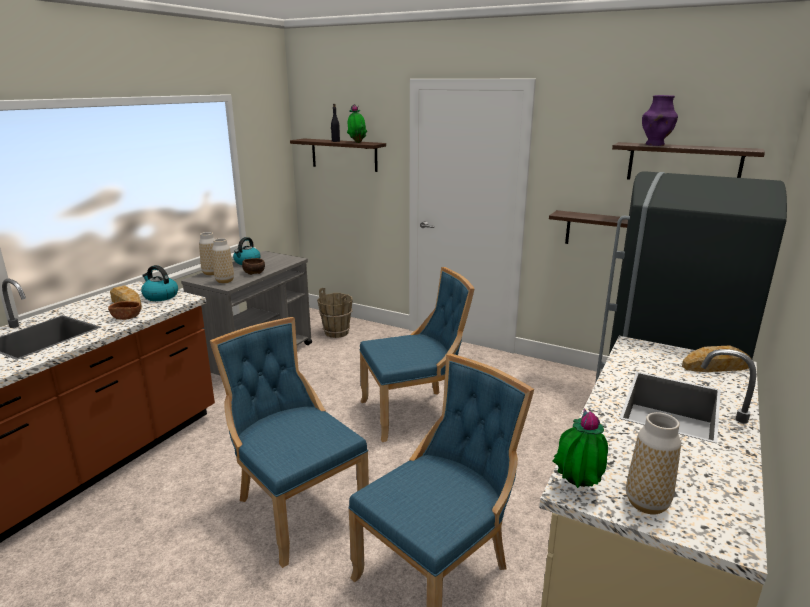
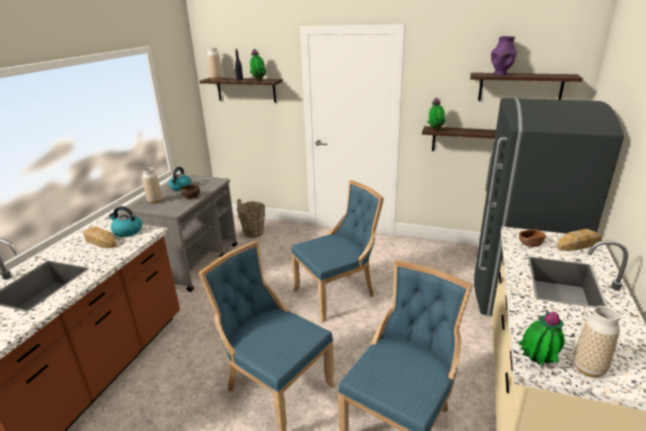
camera: 10 degrees left, 5 degrees up
brown bowl [108,301,141,320] -> brown bowl moved to [519,229,546,247]
vase [212,238,234,283] -> vase moved to [207,47,223,80]
none -> potted plant [428,98,445,131]

